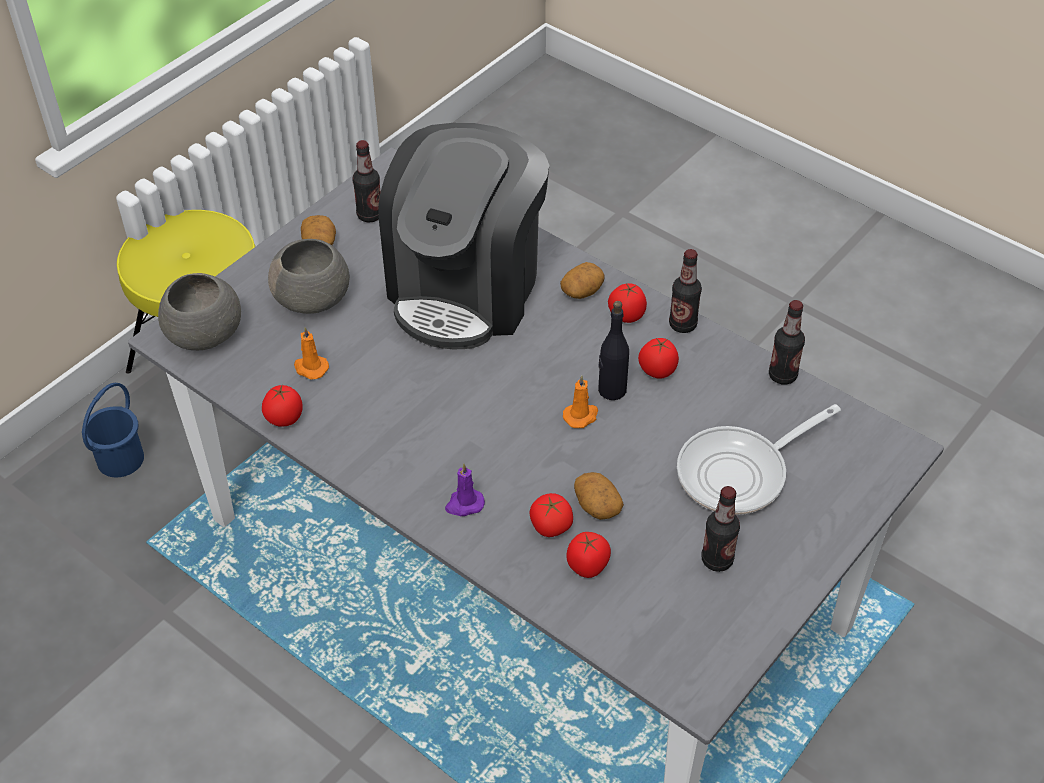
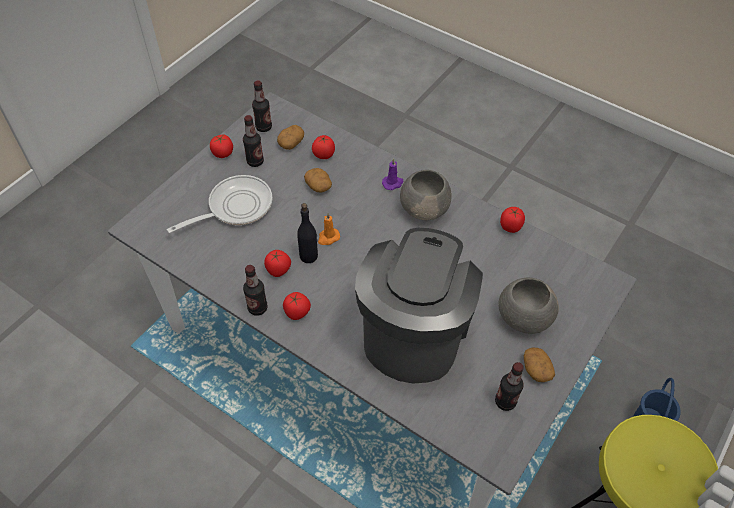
camera: 175 degrees right, 5 degrees up
grey bowl [158,273,241,350] -> grey bowl moved to [400,170,452,220]
orange candle [294,327,329,380] -> none
tomato [530,493,573,537] -> tomato moved to [210,134,233,158]
potato [560,262,605,299] -> potato moved to [277,125,304,150]
bottle [769,300,805,385] -> bottle moved to [252,80,272,132]

